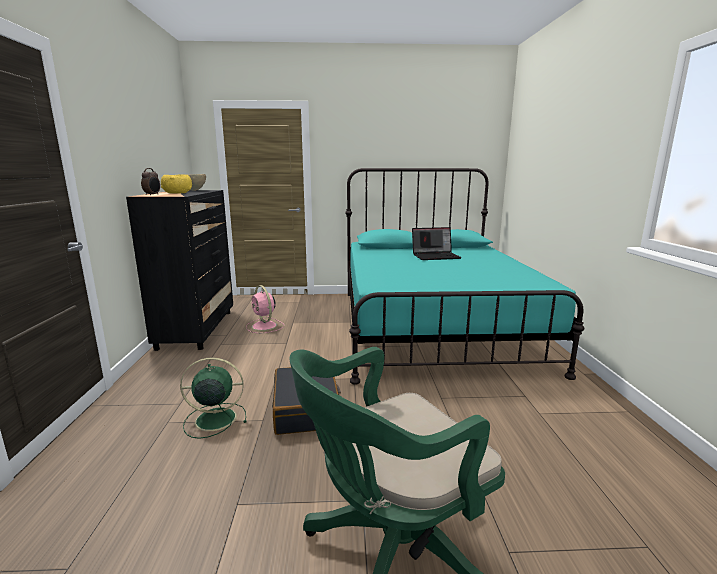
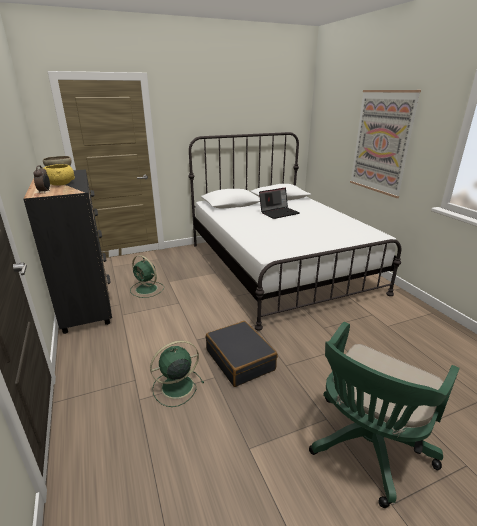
camera: 20 degrees left, 10 degrees up
pink fan [246,285,284,333] -> green fan [130,255,164,298]
turquoise bed [345,168,584,385] -> white bed [188,132,401,331]
none -> picture [350,90,421,198]

